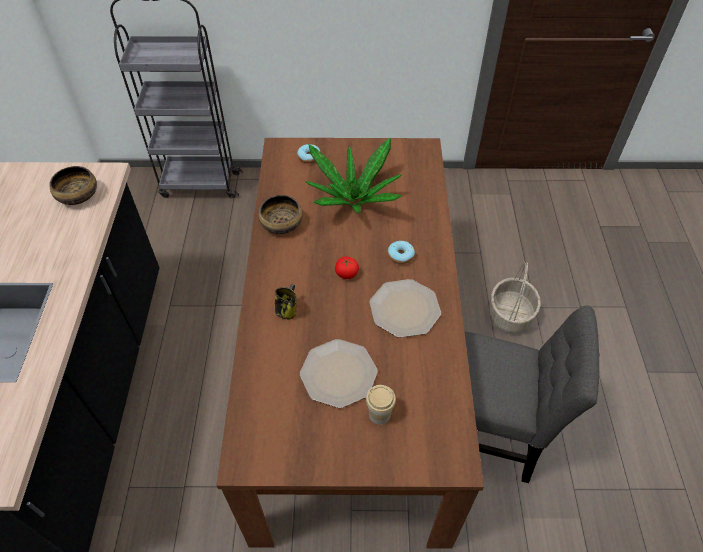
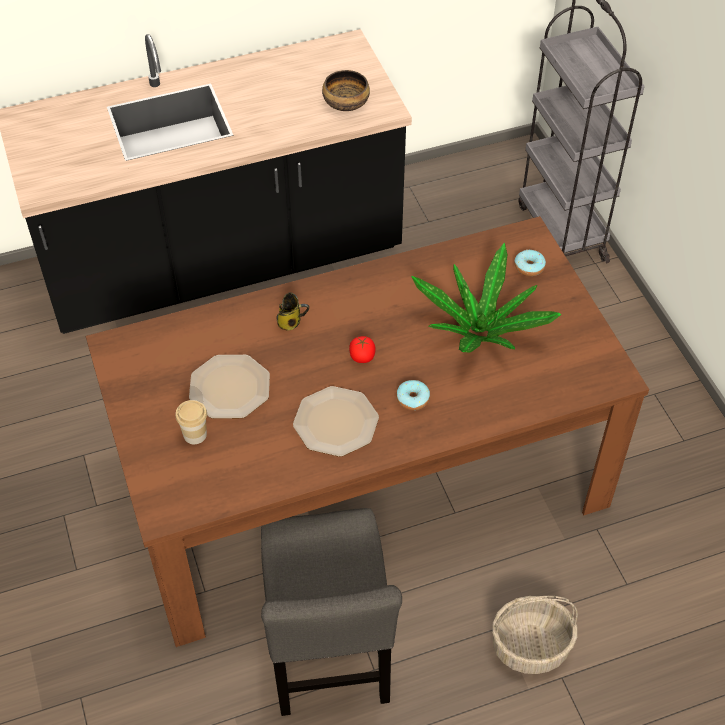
camera: 70 degrees right, 0 degrees up
bowl [259,195,302,234] -> none

